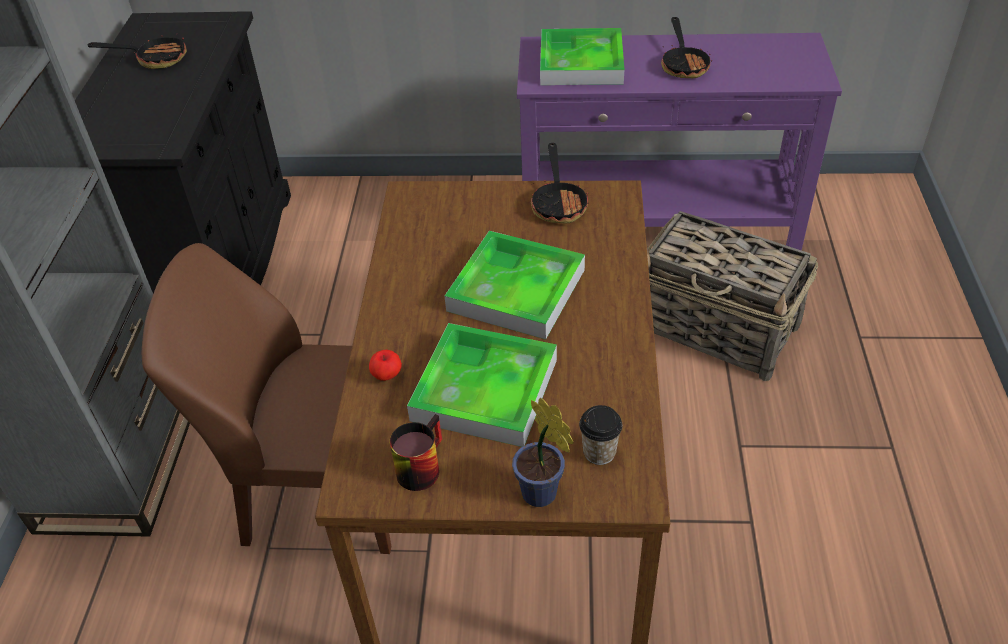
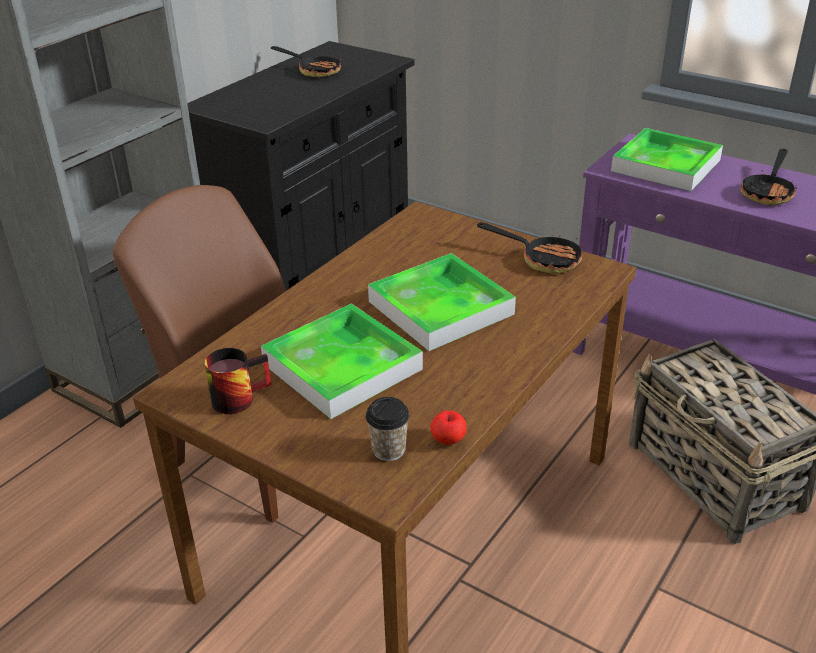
camera: 30 degrees right, 10 degrees down
apple [369,350,402,381] -> apple moved to [430,410,467,445]
potted plant [512,398,574,507] -> none
frying pan [531,143,588,223] -> frying pan turned 90 degrees counterclockwise [477,222,584,274]

